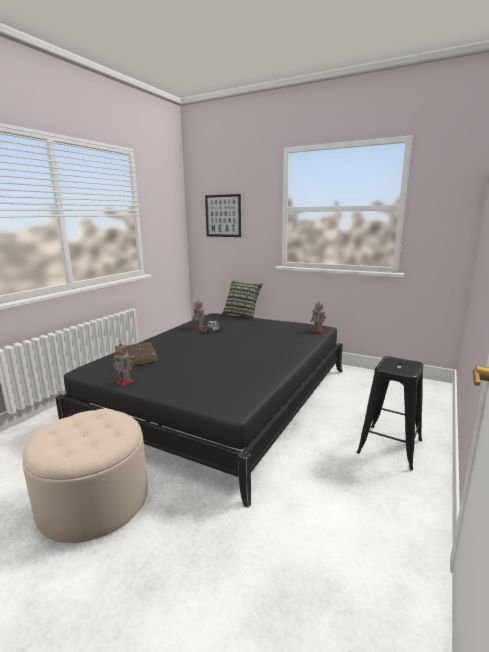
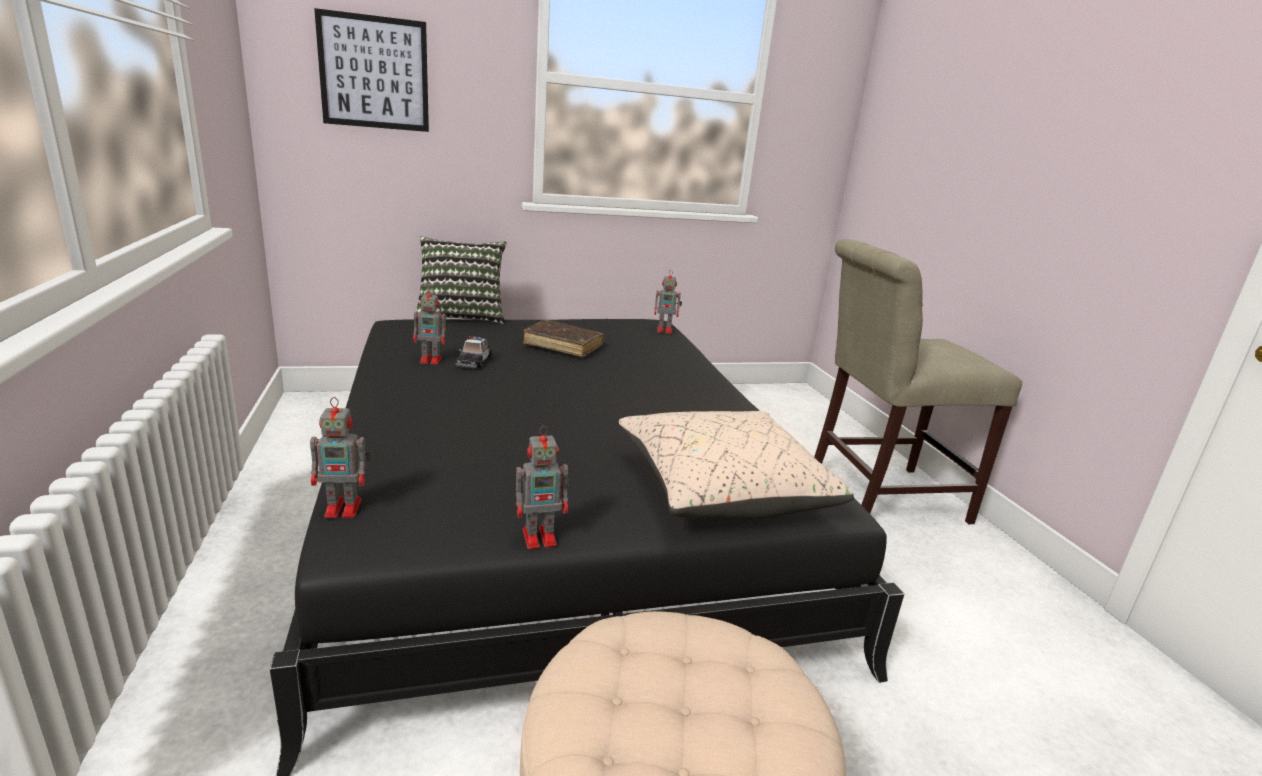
camera: 45 degrees left, 5 degrees up
brown book [126,342,157,366] -> brown book moved to [523,320,604,357]
black stool [357,356,423,471] -> beige chair [814,239,1022,524]
none -> toy robot [310,397,372,518]
none -> beige pillow [619,411,854,520]

